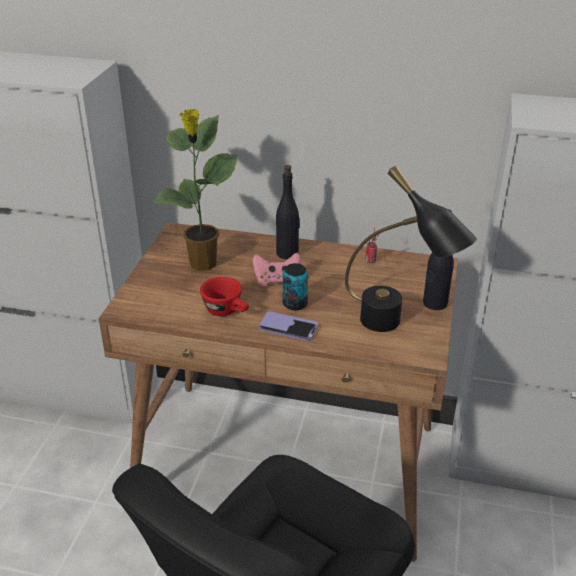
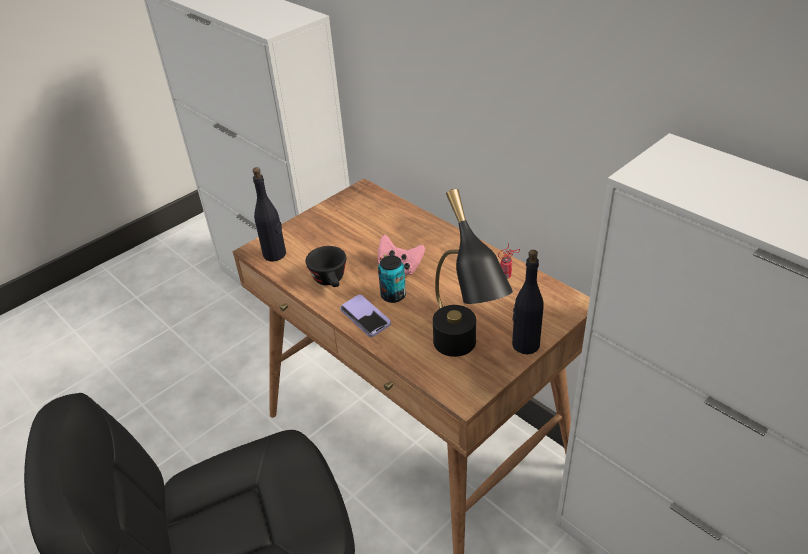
camera: 35 degrees right, 5 degrees up
potted plant [152,109,237,271] -> none
red cup [200,277,249,316] -> black cup [306,246,346,287]
black bottle [276,165,300,259] -> black bottle moved to [253,167,286,261]

